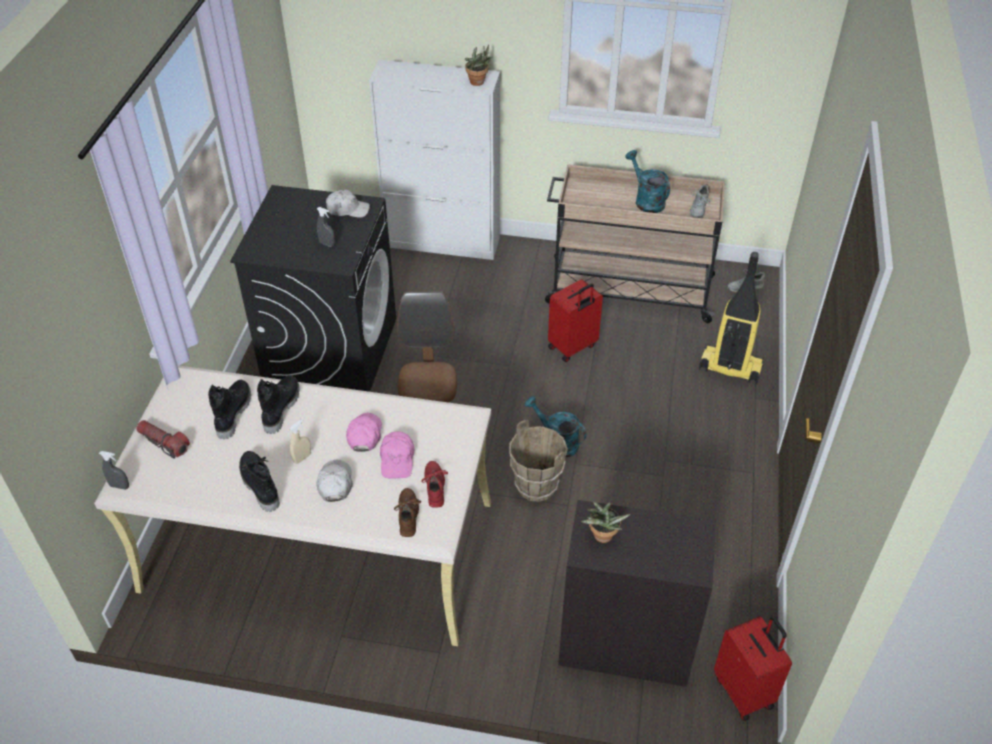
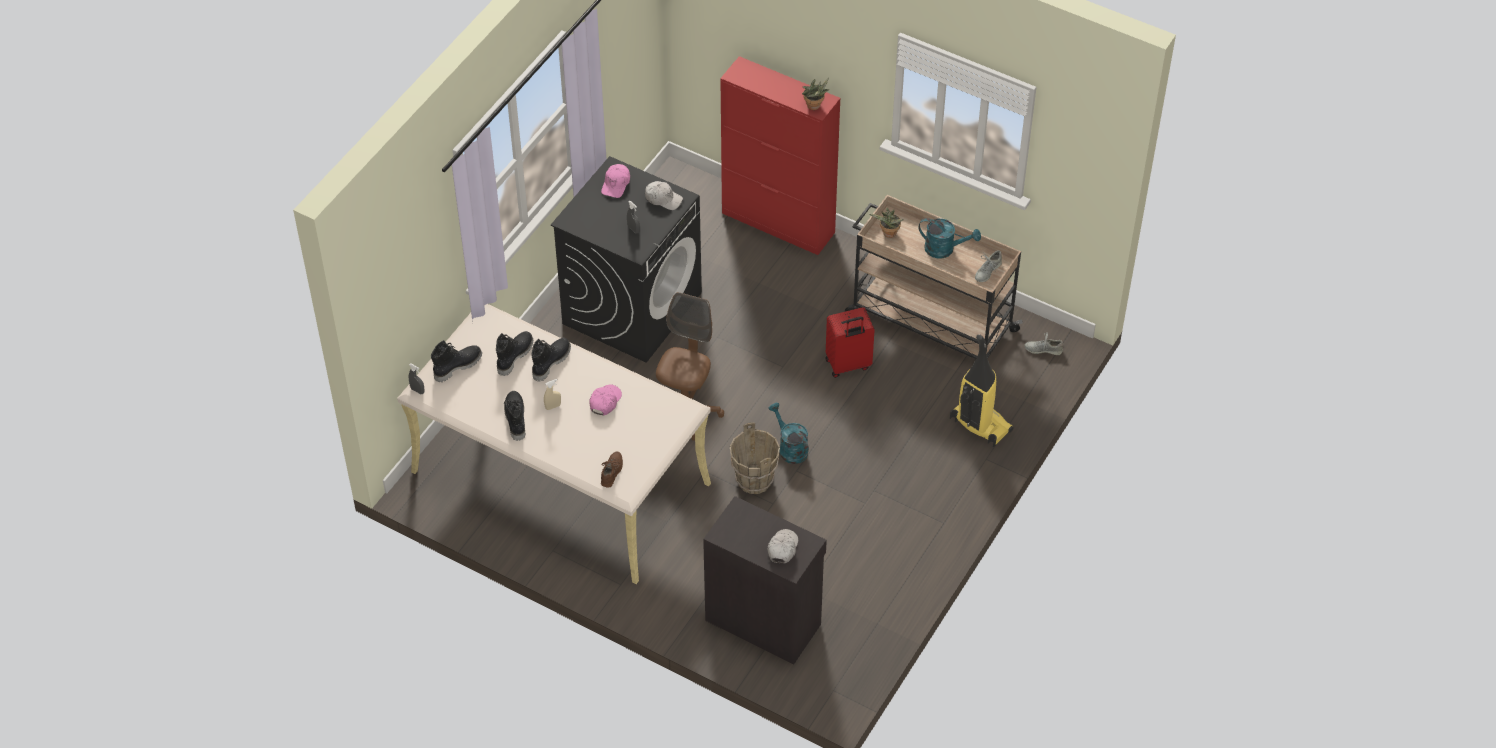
camera: 20 degrees right, 5 degrees up
flashlight [136,420,190,459] -> black boot [431,340,482,382]
white cap [317,460,353,502] -> white cap moved to [768,529,798,563]
white cabinet [369,60,500,260] -> red cabinet [720,56,840,255]
pink cap [380,432,414,479] -> pink cap moved to [601,164,630,198]
red shoe [422,461,448,508] -> none
potted plant [581,502,630,543] -> potted plant moved to [869,208,904,238]
turquoise watering can [625,150,670,213] -> turquoise watering can turned 120 degrees clockwise [919,218,981,258]
red suitcase [714,616,792,721] -> none

